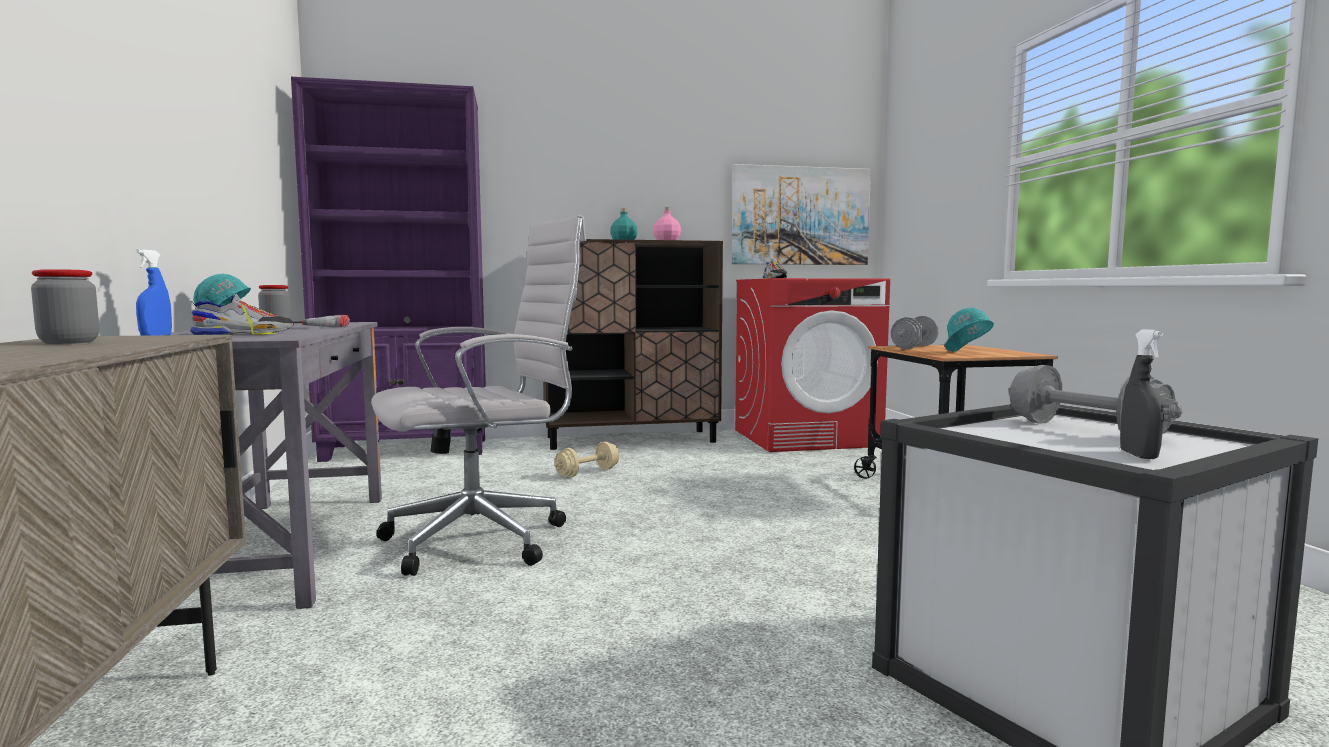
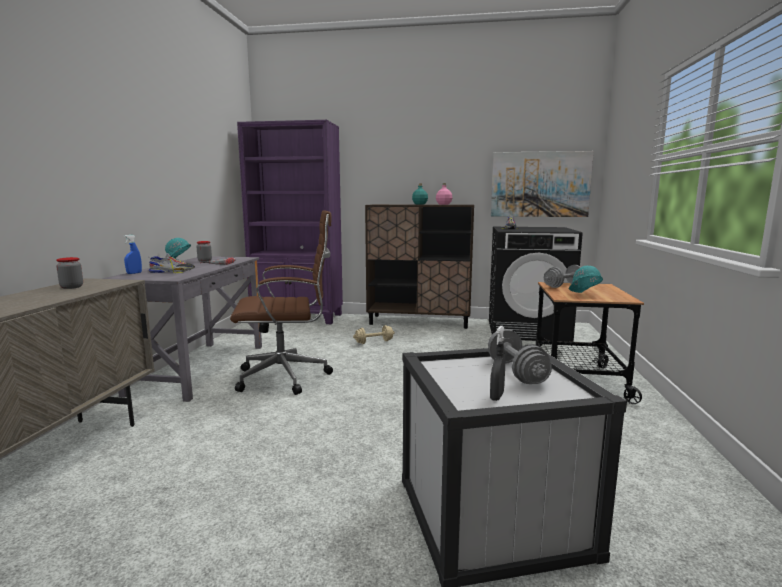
camera: 20 degrees right, 5 degrees up
white office chair [371,215,586,576] -> brown office chair [230,210,333,395]
red washing machine [735,278,890,452] -> black washing machine [489,227,583,342]

